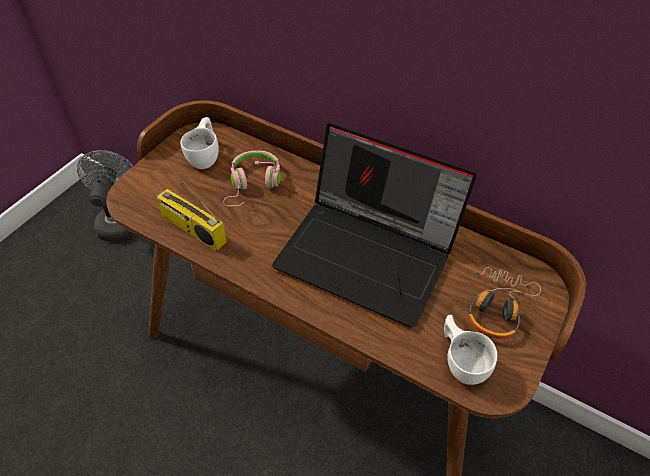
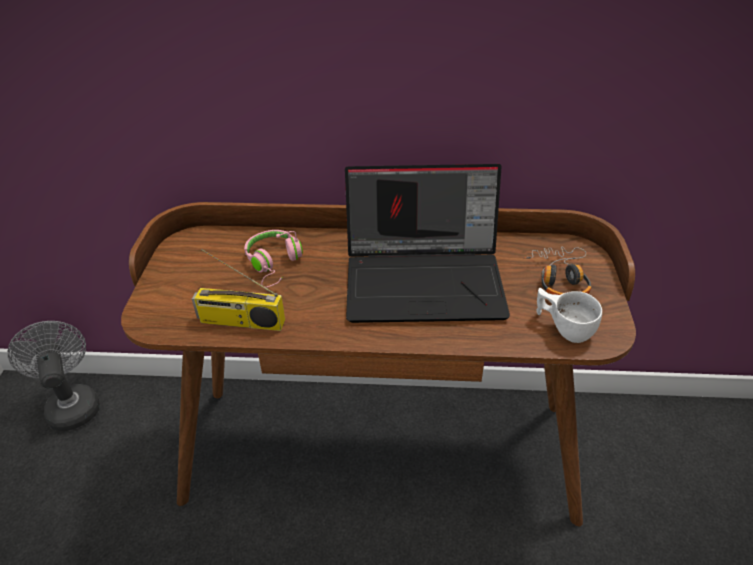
camera: 25 degrees left, 10 degrees down
white cup [180,117,219,169] -> none

